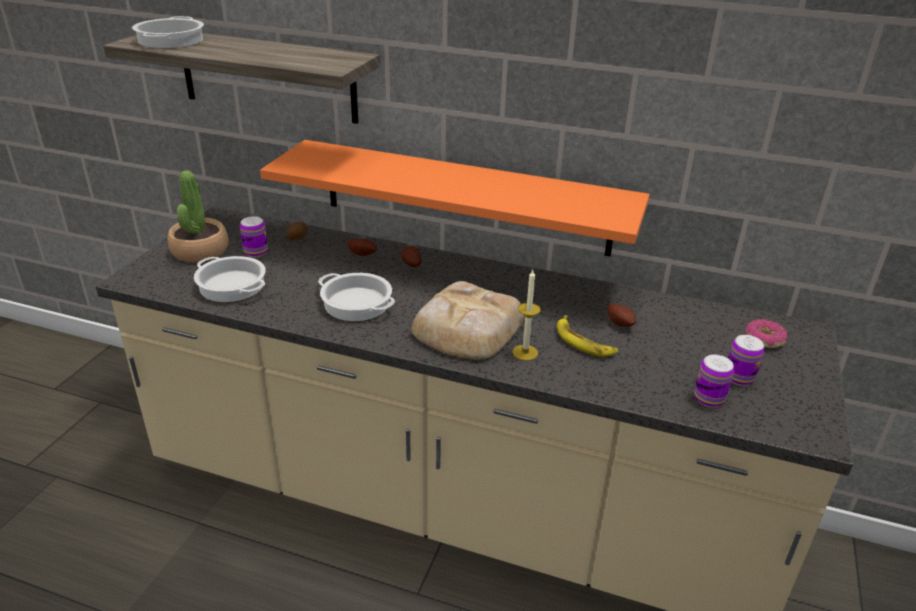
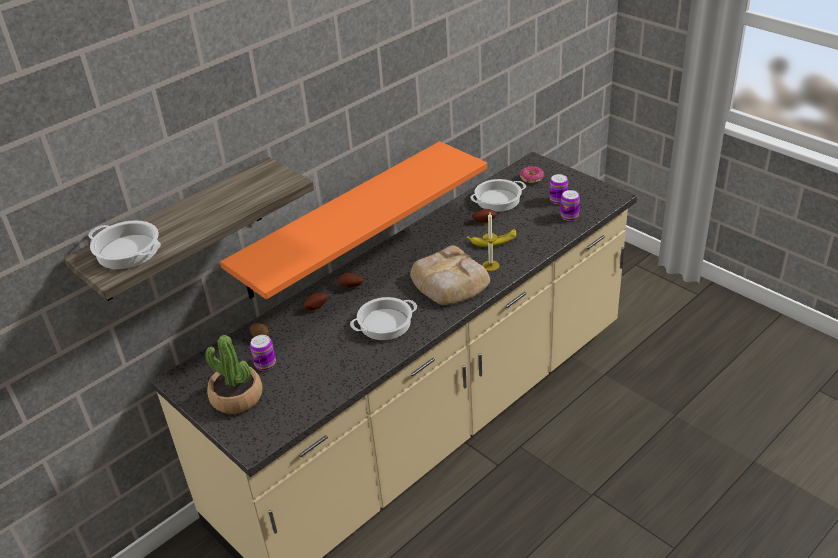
camera: 60 degrees left, 5 degrees up
cooking pot [194,256,266,302] -> cooking pot moved to [470,179,526,212]

